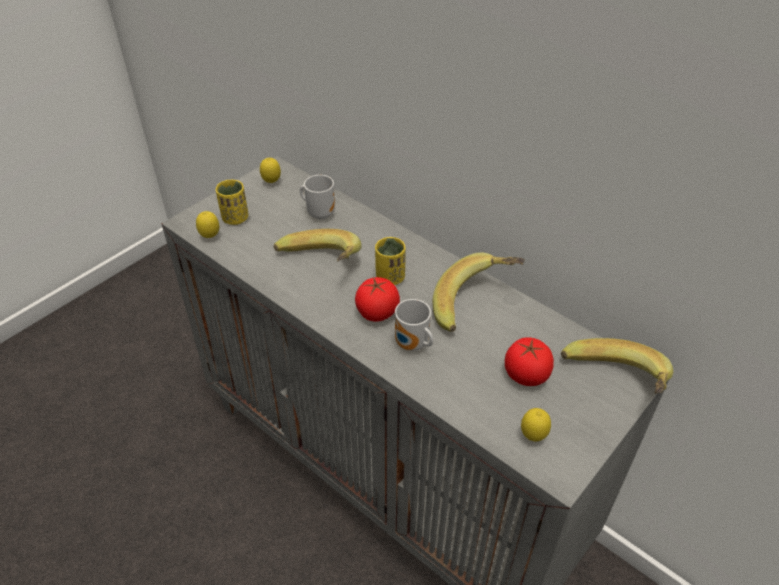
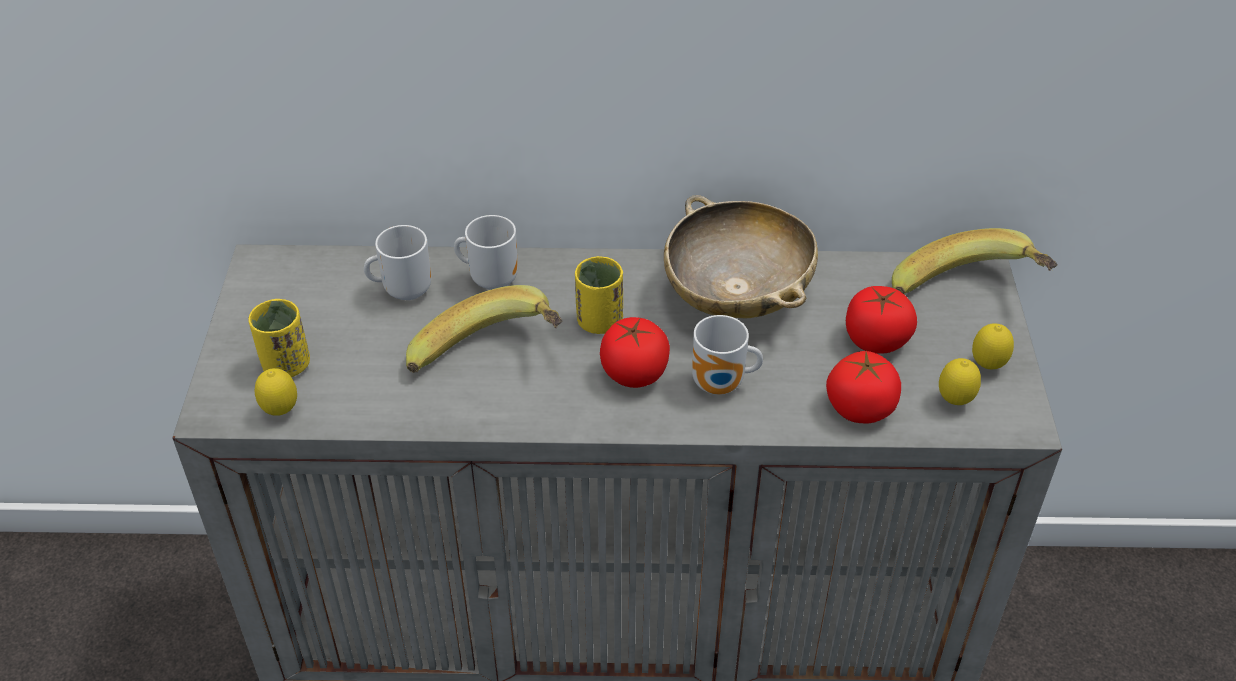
camera: 40 degrees left, 0 degrees up
lemon [260,158,281,183] -> lemon moved to [972,323,1014,369]
banana [433,253,525,332] -> beige bowl [664,195,818,318]
none -> mug [454,215,518,290]
none -> tomato [826,351,901,423]

